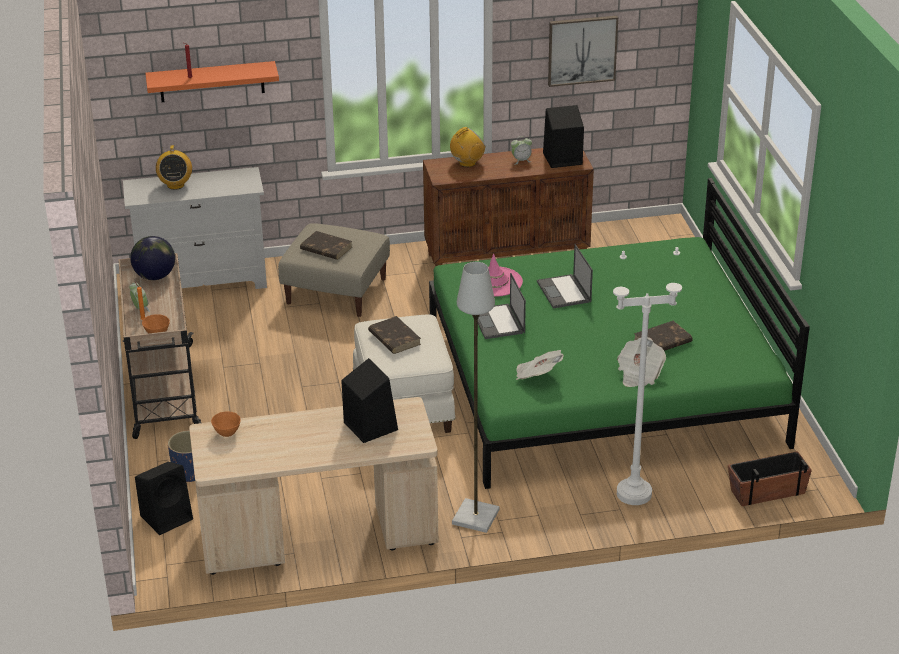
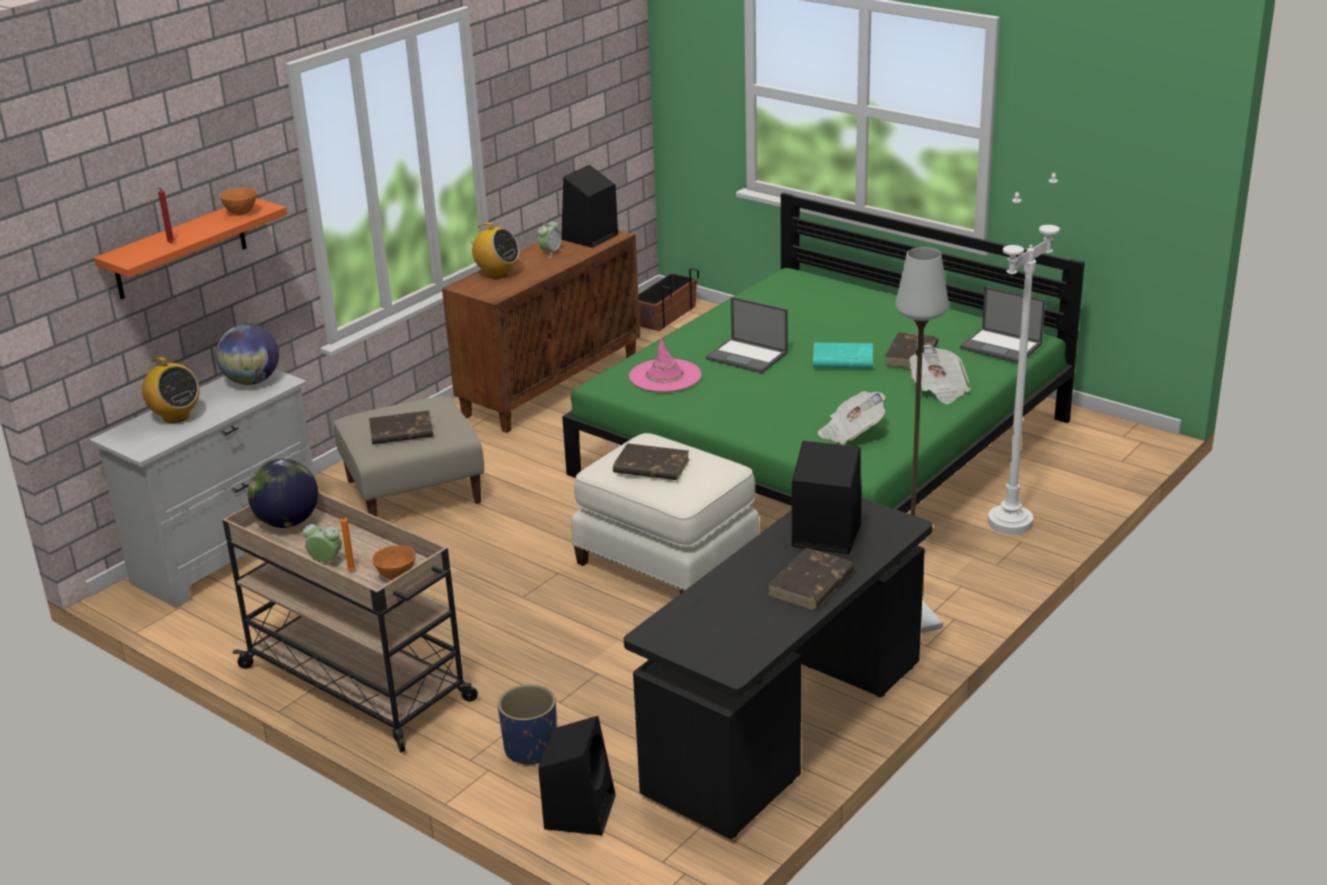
camera: 40 degrees left, 5 degrees down
beige desk [189,397,438,575] -> black desk [624,498,933,839]
orange bowl [211,411,241,437] -> orange bowl moved to [219,188,257,215]
radio [450,127,486,167] -> radio turned 105 degrees clockwise [467,222,520,279]
laptop [478,273,526,339] -> laptop moved to [960,287,1046,363]
picture [548,16,618,87] -> none
planter [728,451,812,506] -> planter moved to [638,268,699,331]
none -> globe [216,323,279,385]
none -> brown book [768,548,854,610]
none -> turquoise book [813,343,873,368]

